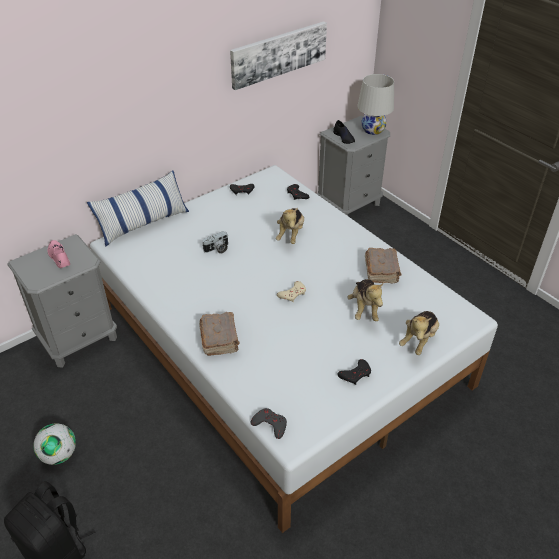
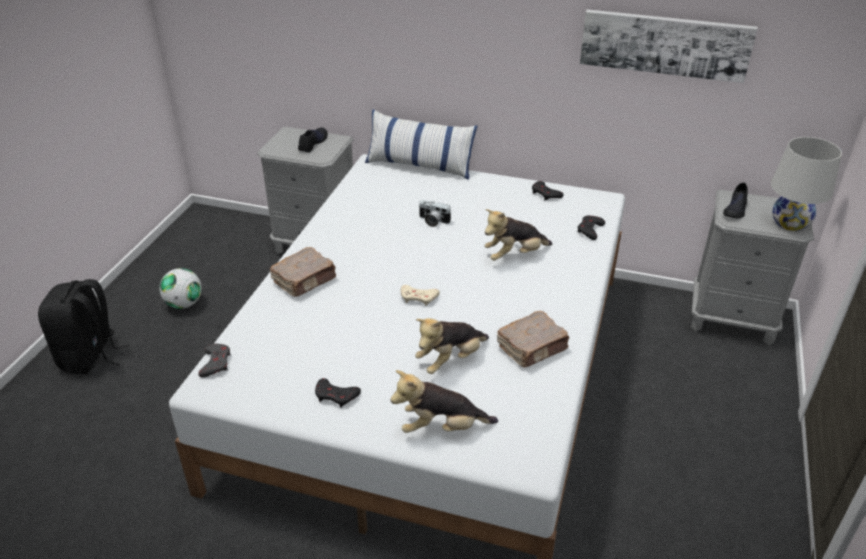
camera: 55 degrees right, 5 degrees down
pink shoe [47,240,70,268] -> black shoe [298,127,328,152]

